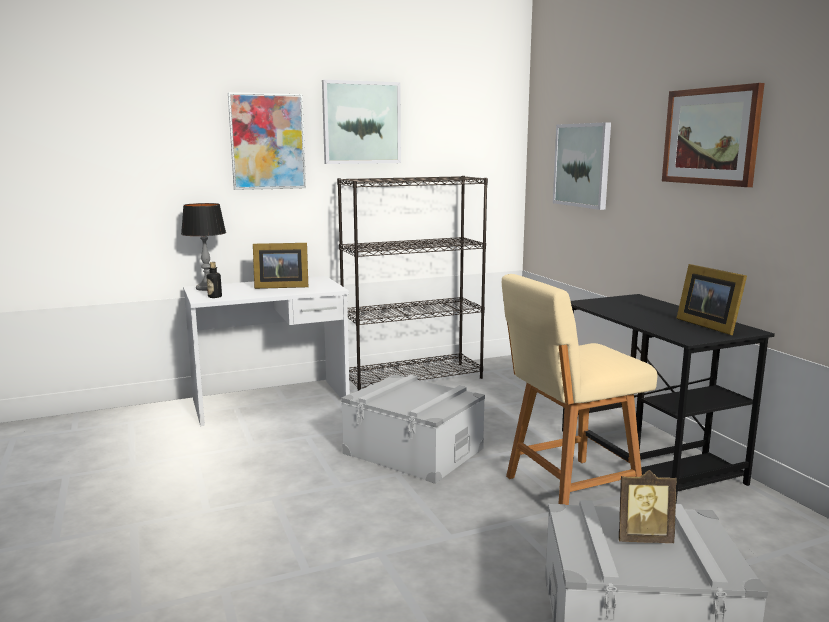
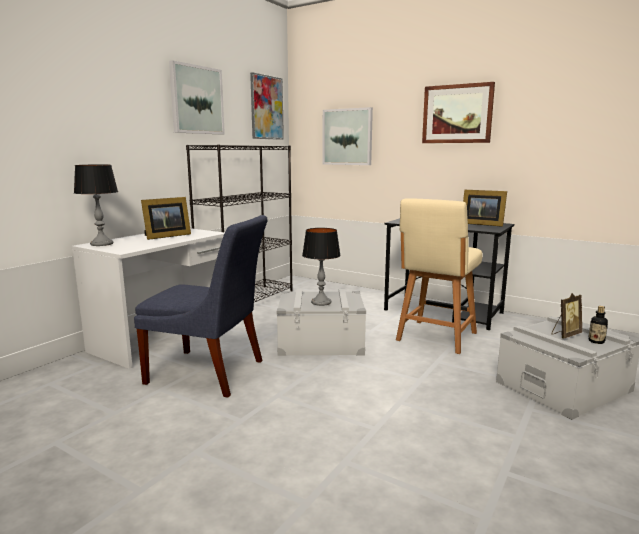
camera: 35 degrees left, 0 degrees up
bottle [206,262,222,298] -> bottle moved to [589,306,608,344]
picture [228,92,306,190] -> picture moved to [250,72,284,140]
none -> blue chair [134,215,268,397]
none -> table lamp [302,228,341,306]

